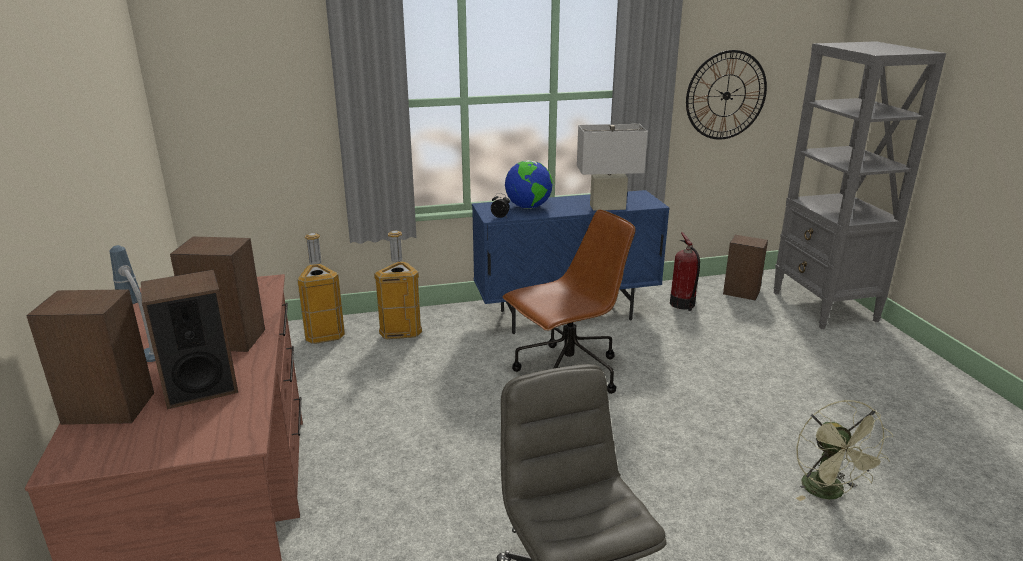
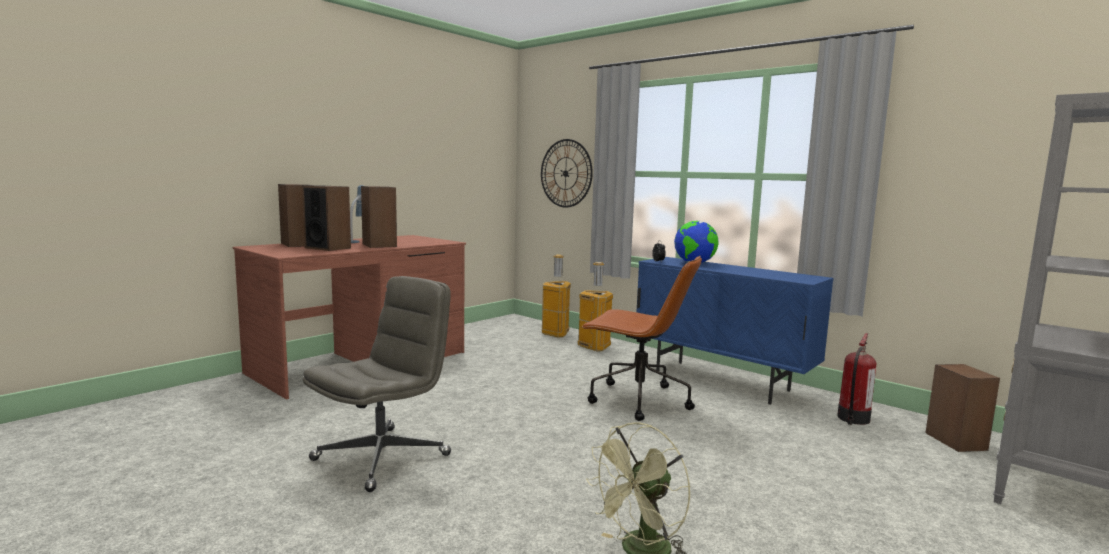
camera: 55 degrees right, 15 degrees down
white table lamp [577,124,648,211] -> none
wall clock [686,50,767,140] -> wall clock moved to [541,139,593,208]

